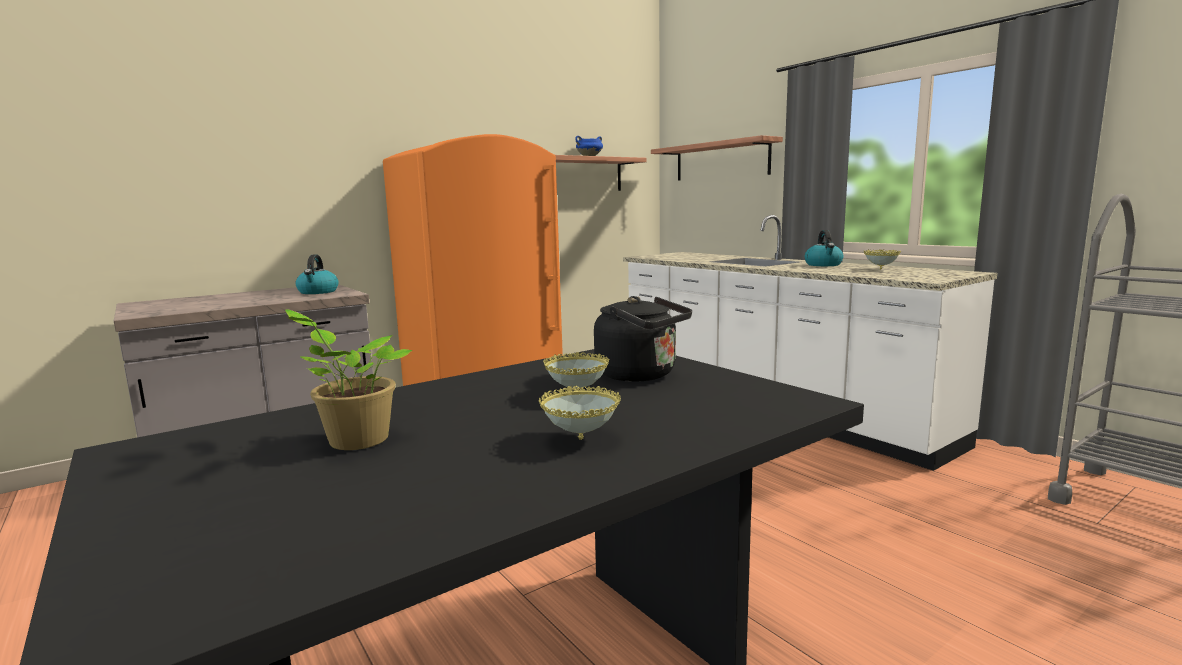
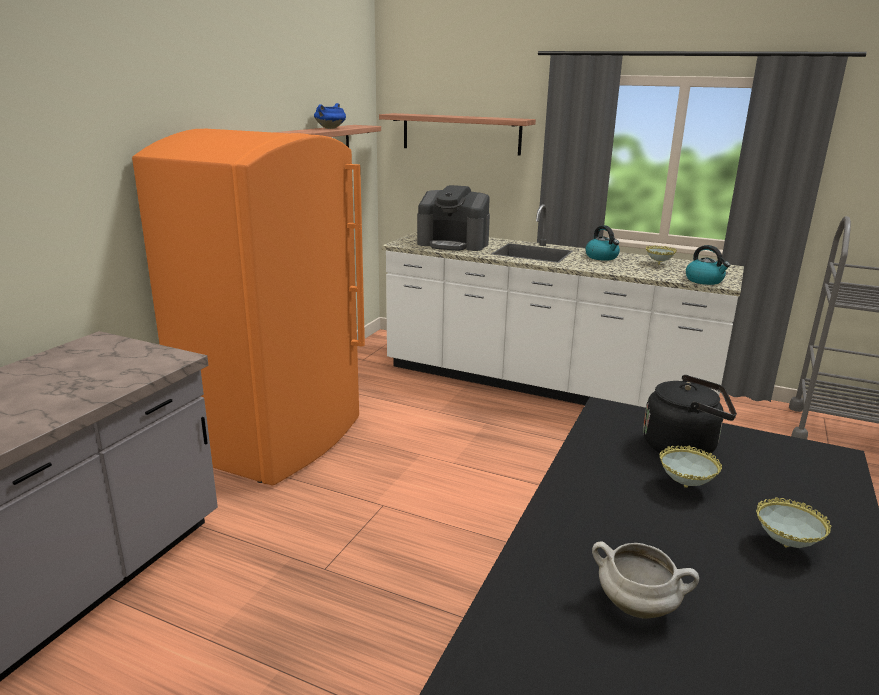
camera: 30 degrees left, 10 degrees up
potted plant [285,309,412,450] -> white cooking pot [592,541,699,619]
kettle [296,255,338,294] -> kettle moved to [686,245,730,285]
none -> coffee machine [417,185,490,251]

